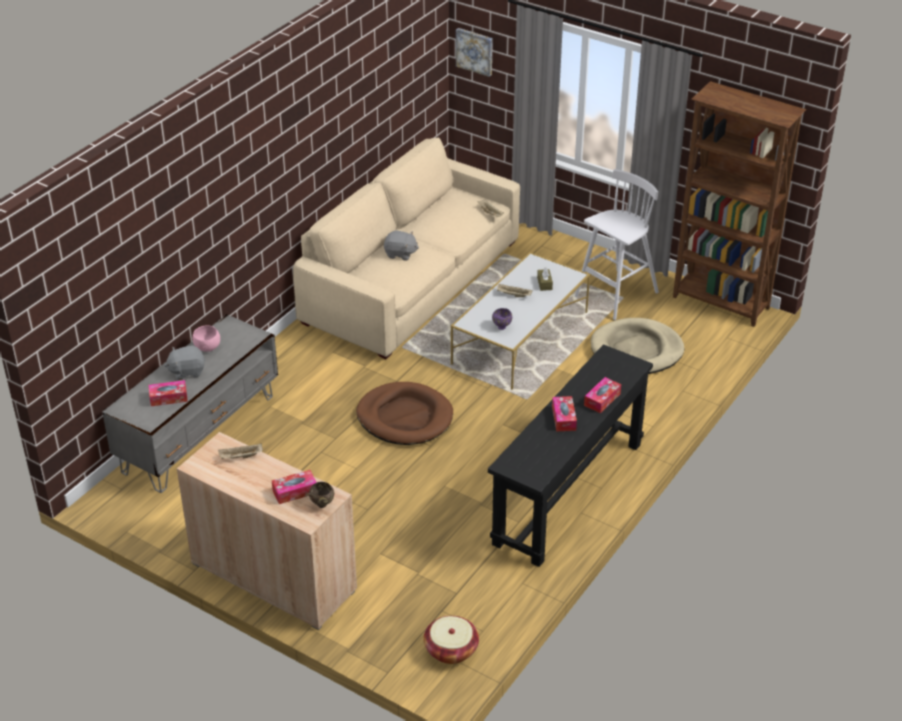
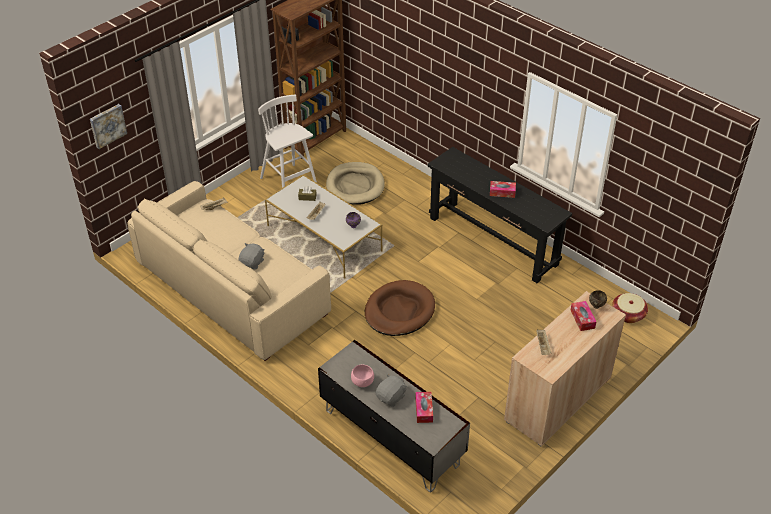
camera: 80 degrees left, 5 degrees up
grey plush toy [165,345,205,380] -> grey plush toy turned 135 degrees counterclockwise [376,374,407,407]
tissue box [584,377,621,413] -> none

